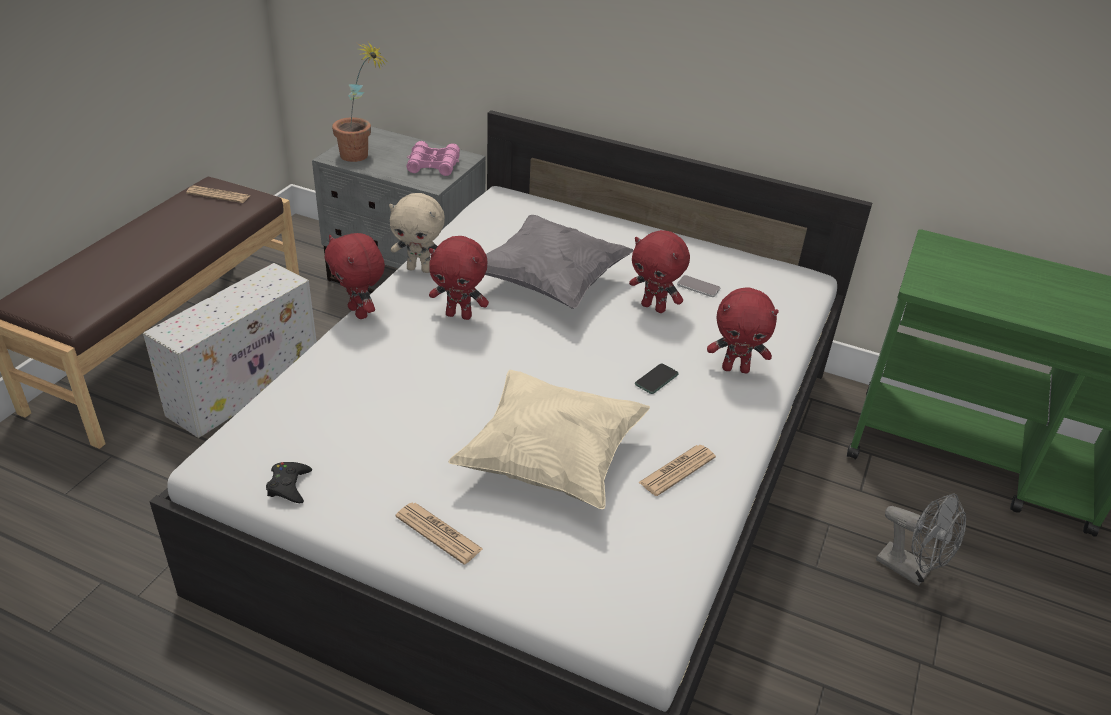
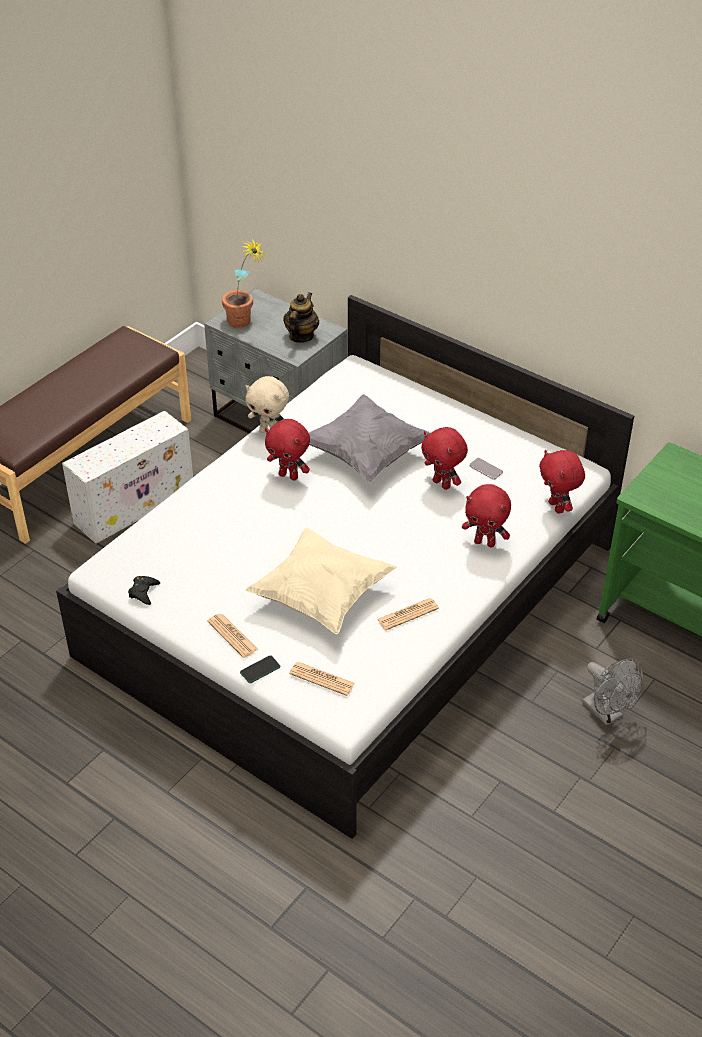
camera: 15 degrees right, 5 degrees up
newspaper [186,186,250,203] -> newspaper moved to [289,662,355,696]
red plush toy [325,233,385,319] -> red plush toy moved to [539,450,585,514]
pink binoculars [406,141,460,176] -> teapot [283,292,319,343]
phone [635,363,679,394] -> phone moved to [240,655,280,683]

